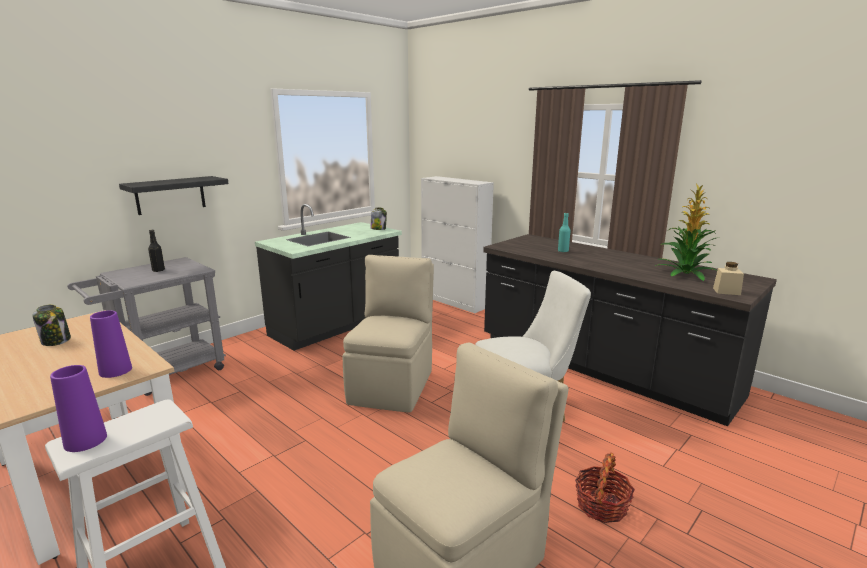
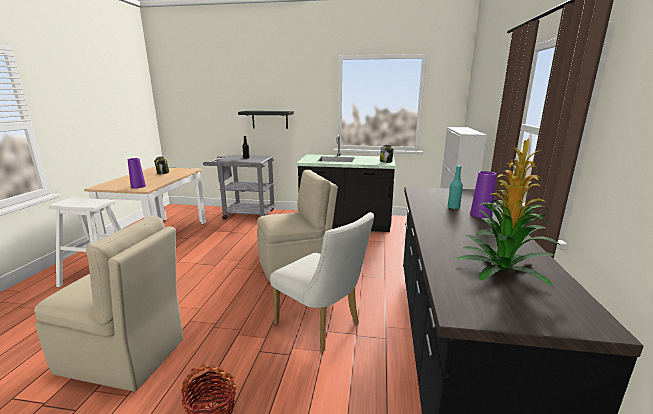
camera: 55 degrees right, 0 degrees up
purple vase [50,365,107,452] -> purple vase moved to [470,171,496,218]
beige jar [713,262,744,295] -> none

